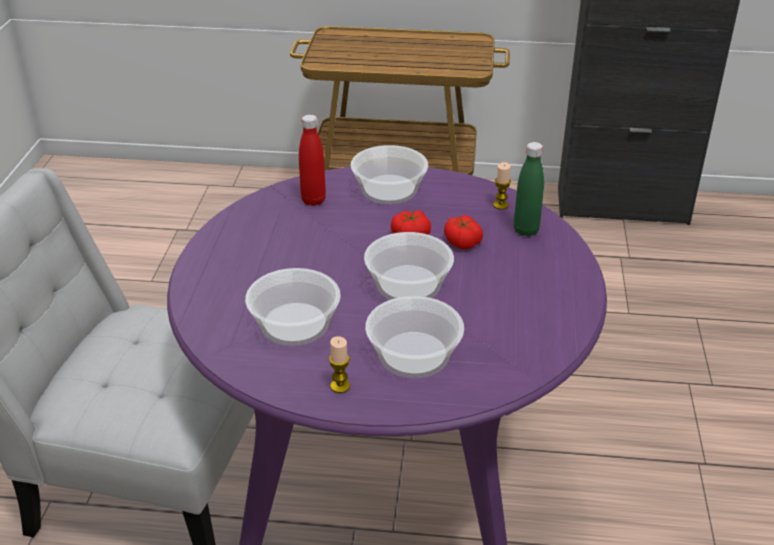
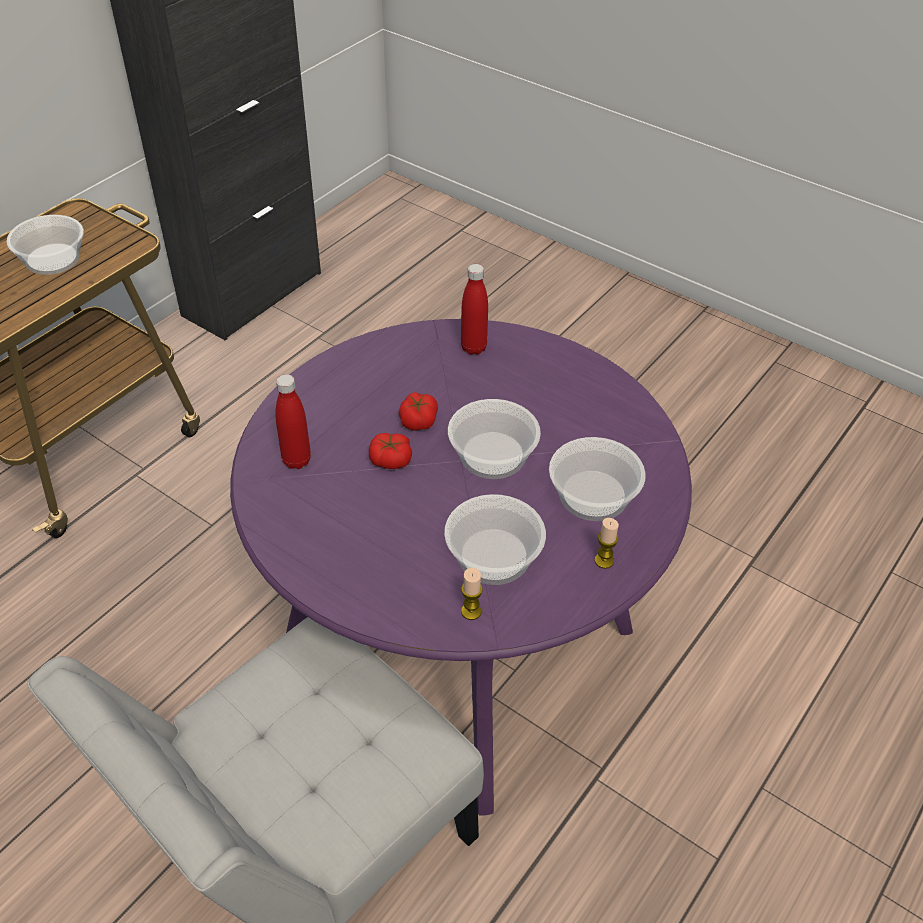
camera: 60 degrees left, 10 degrees up
bowl [350,145,428,204] -> bowl moved to [7,215,84,275]
tomato [444,215,483,249] -> tomato moved to [369,433,412,469]
candle [493,162,511,210] -> candle moved to [461,568,483,620]
green bottle [514,142,544,237] -> red bottle [461,264,488,355]

